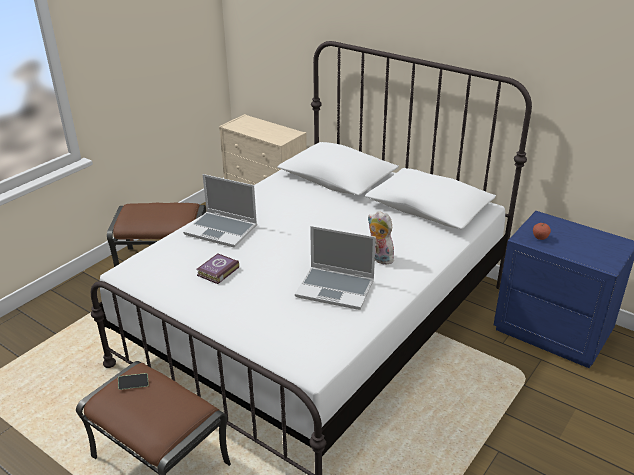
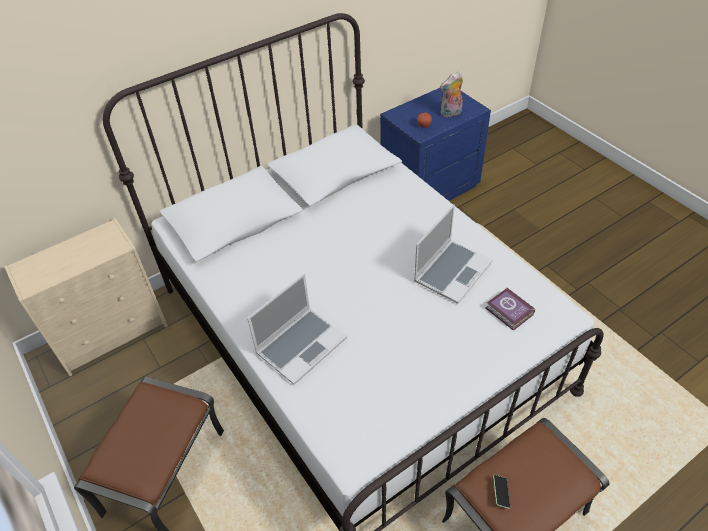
camera: 70 degrees left, 15 degrees up
book [197,253,239,284] -> book moved to [486,288,535,331]
plush toy [368,211,394,265] -> plush toy moved to [440,71,463,118]

